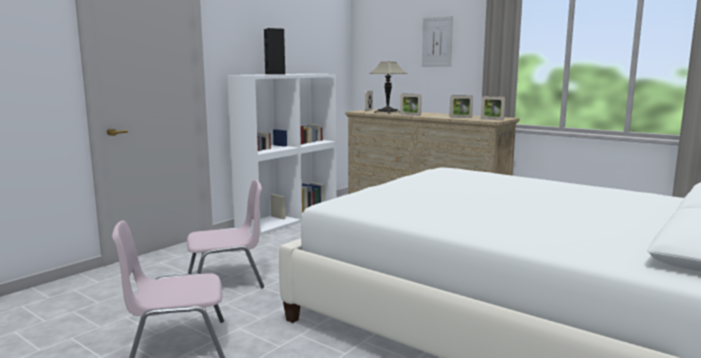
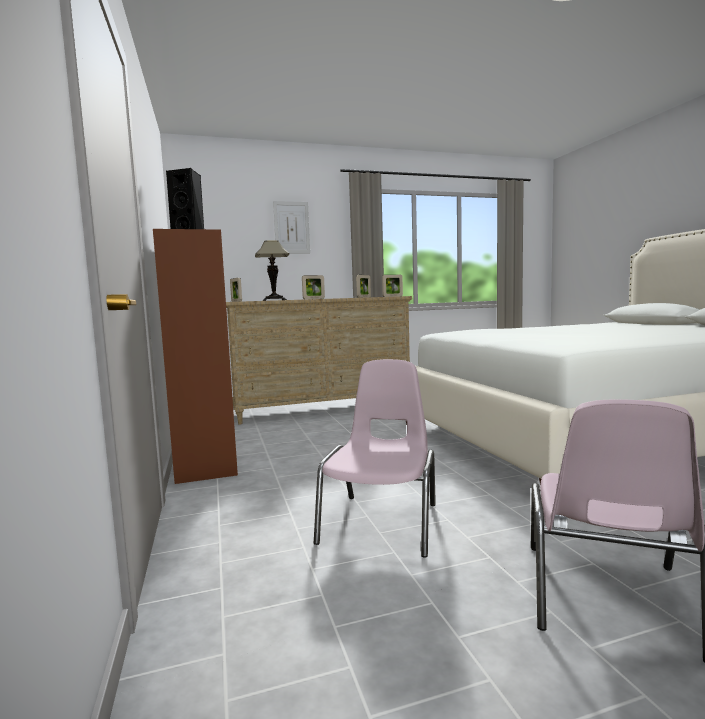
camera: 55 degrees left, 5 degrees down
white bookcase [227,74,337,236] -> brown bookcase [153,229,238,484]

